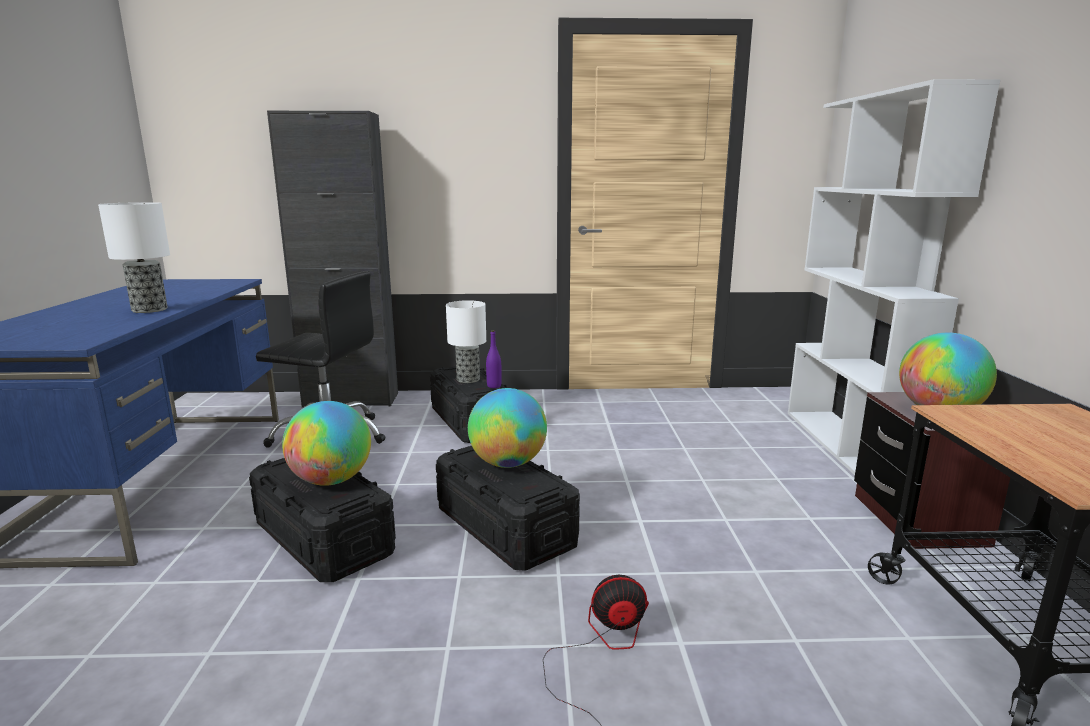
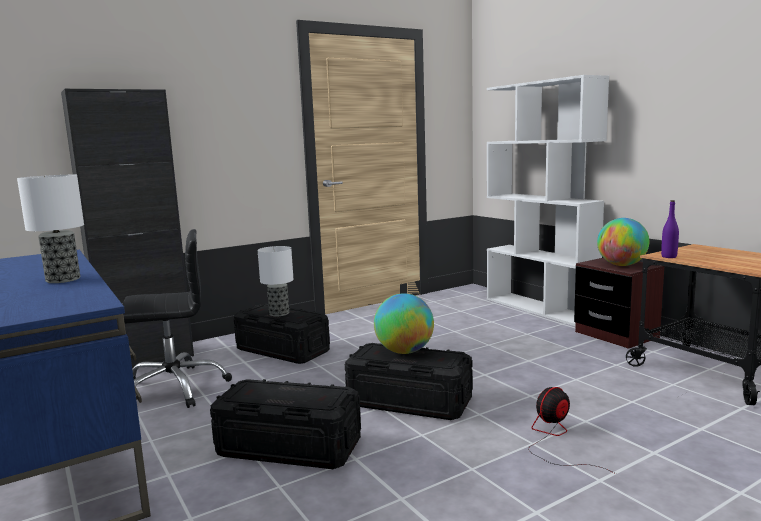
camera: 30 degrees left, 5 degrees down
globe [282,401,371,486] -> none
purple bottle [486,330,502,388] -> purple bottle moved to [661,200,679,258]

